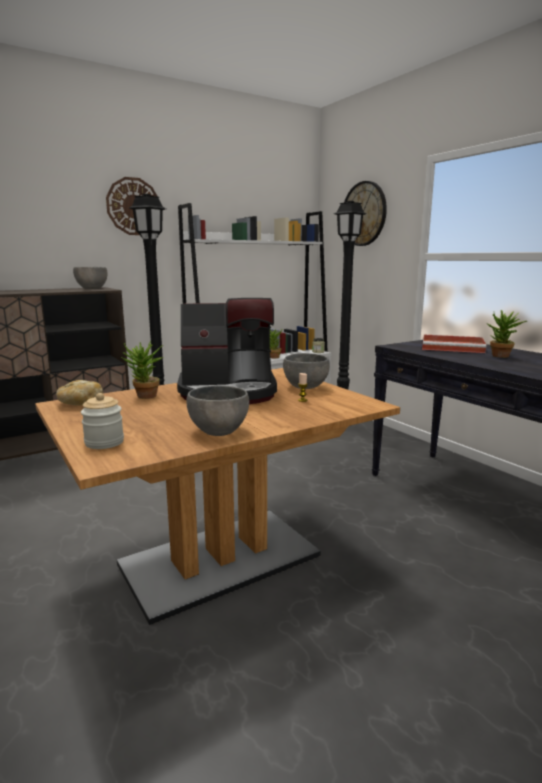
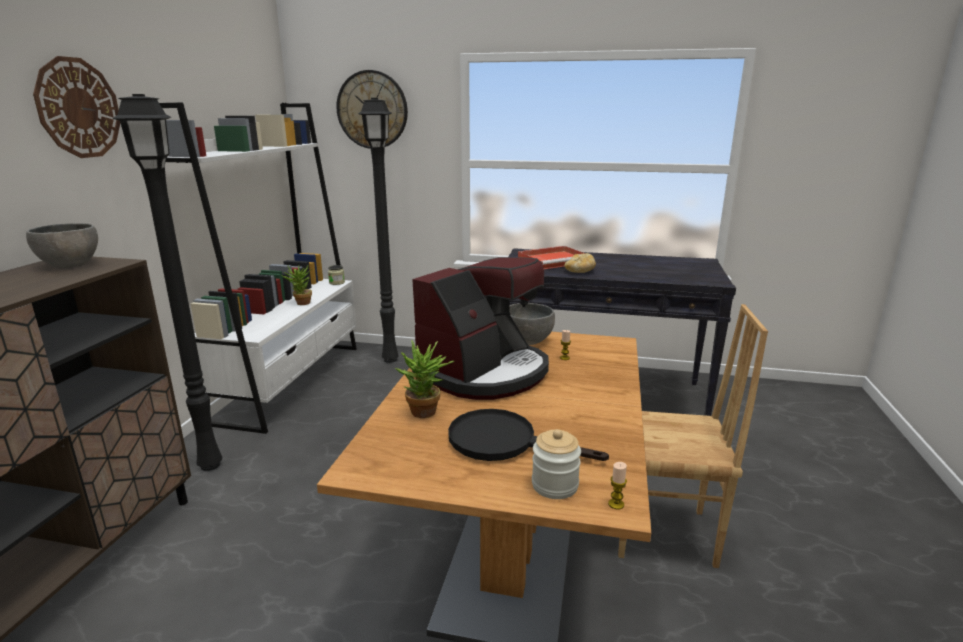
camera: 45 degrees left, 5 degrees up
bread [56,380,103,405] -> bread moved to [564,253,596,273]
grey bowl [186,385,249,436] -> none
potted plant [487,310,527,358] -> none
none -> black frying pan [448,409,609,461]
none -> candle [608,462,627,510]
none -> brown chair [618,304,768,568]

